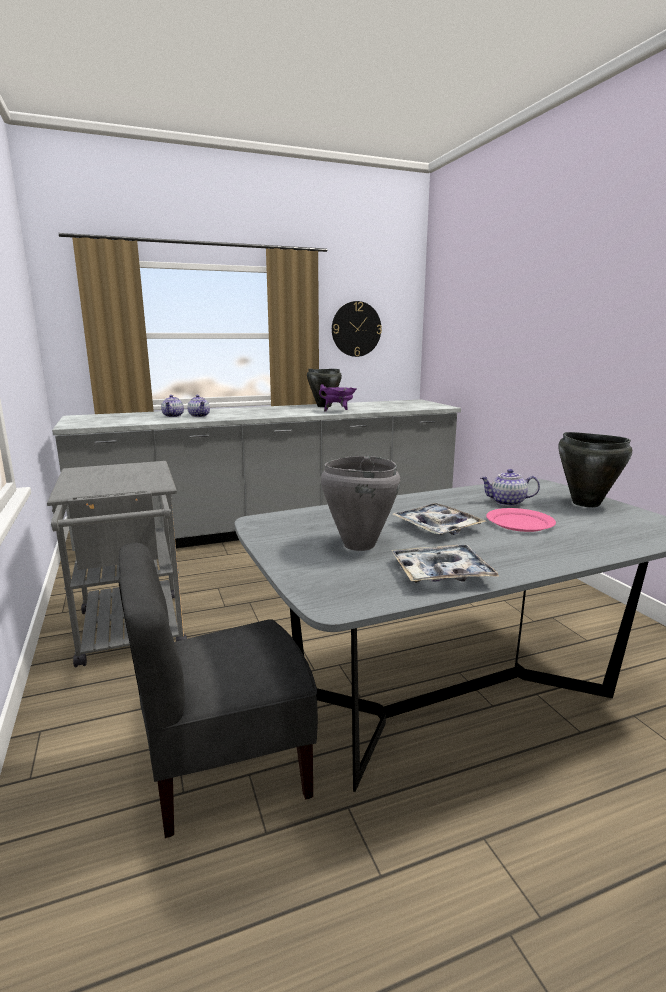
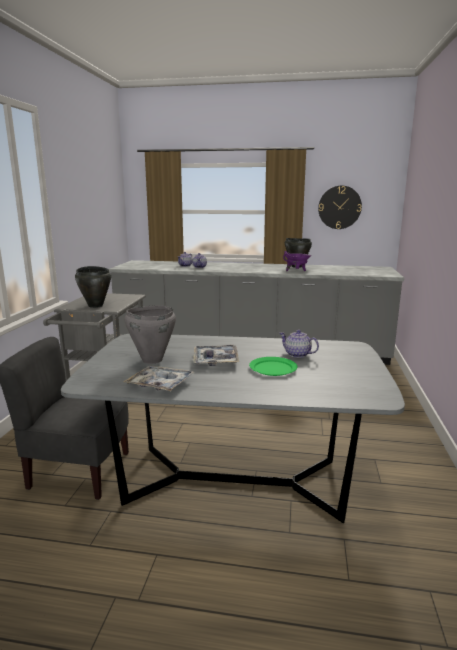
camera: 30 degrees right, 0 degrees up
pink plate [486,508,556,532] -> green plate [249,357,298,376]
black cooking pot [558,432,632,507] -> black cooking pot moved to [75,266,111,308]

